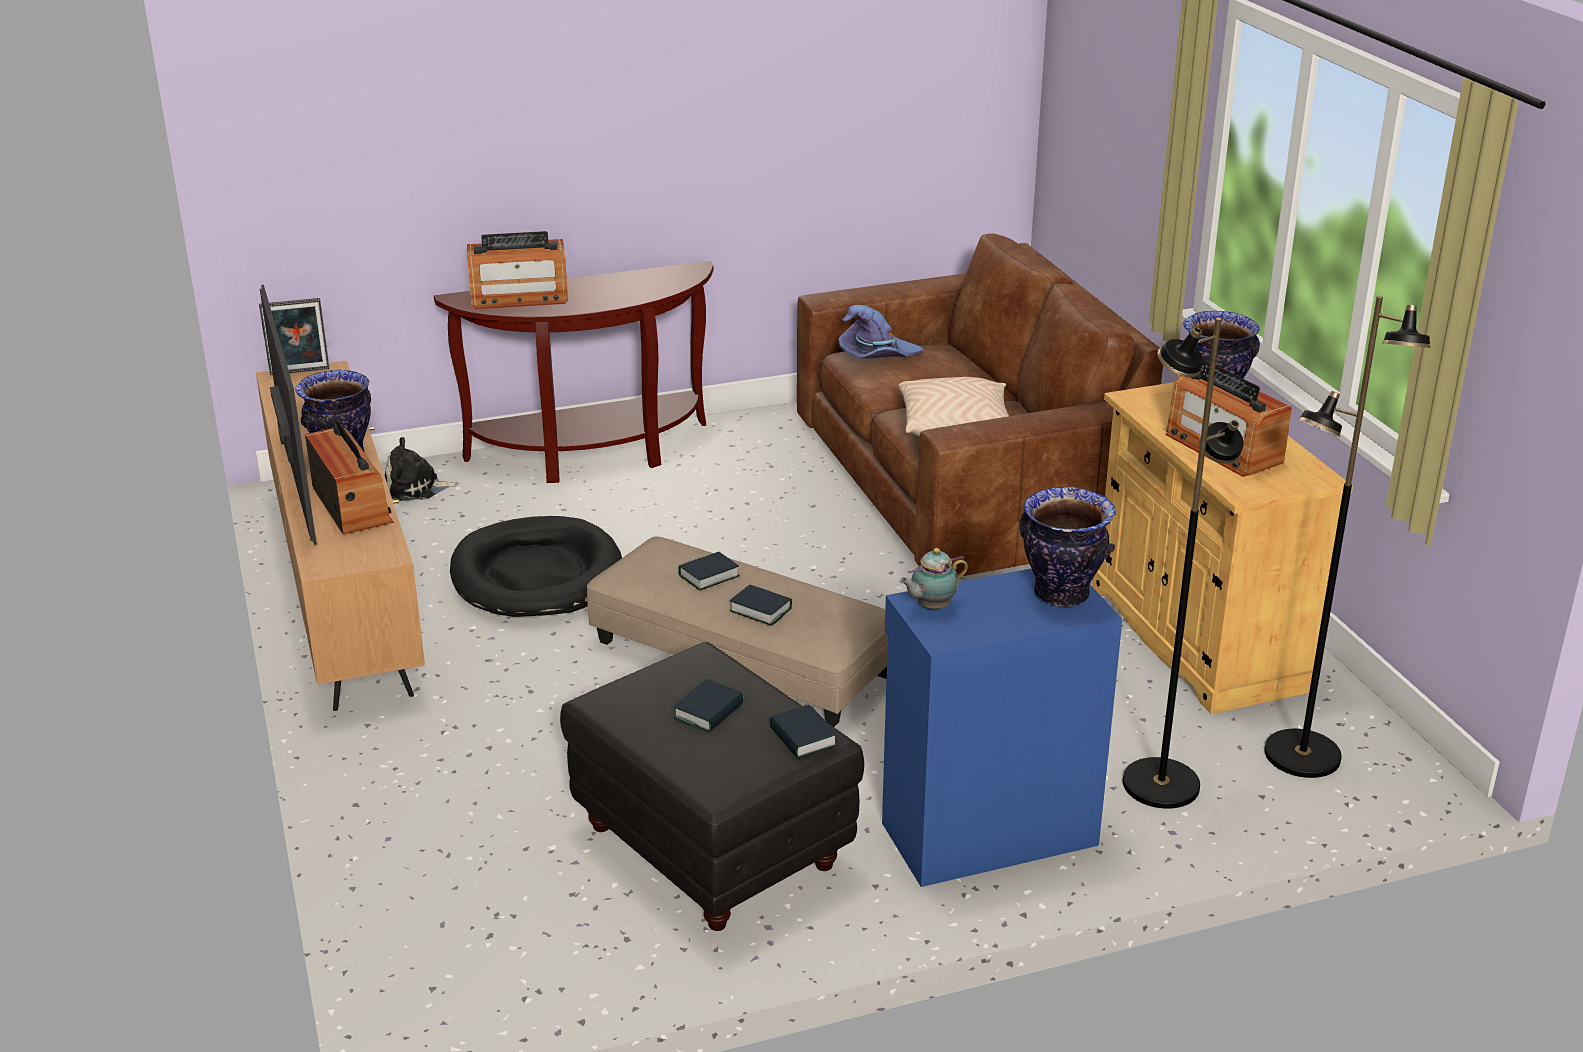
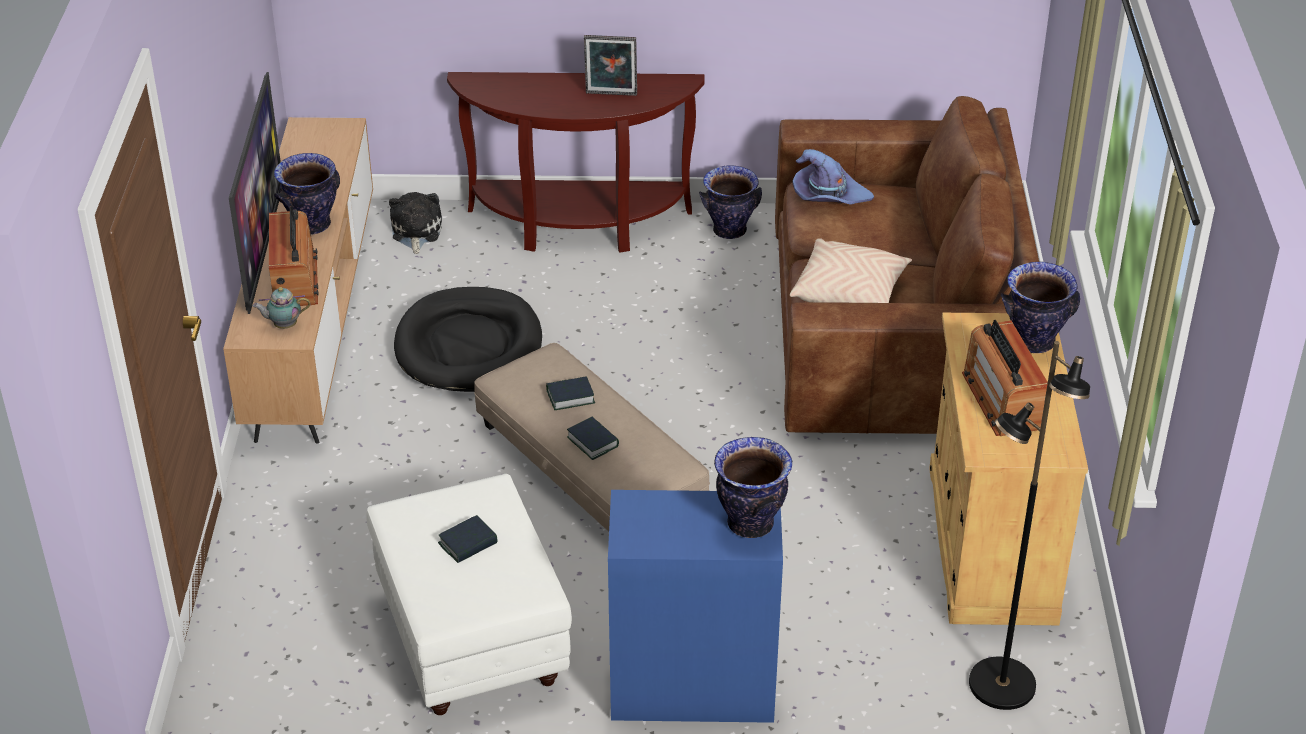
camera: 20 degrees right, 10 degrees up
picture frame [259,298,330,375] -> picture frame moved to [584,35,637,96]
plush toy [385,437,459,501] -> plush toy turned 75 degrees clockwise [389,192,442,254]
radio [467,231,568,309] -> none
black ottoman [560,642,864,931] -> white ottoman [366,474,572,715]
book [770,705,837,759] -> none
teapot [899,548,968,609] -> teapot moved to [253,287,311,329]
black floor lamp [1123,317,1244,809] -> none
none -> vase [699,165,762,239]

